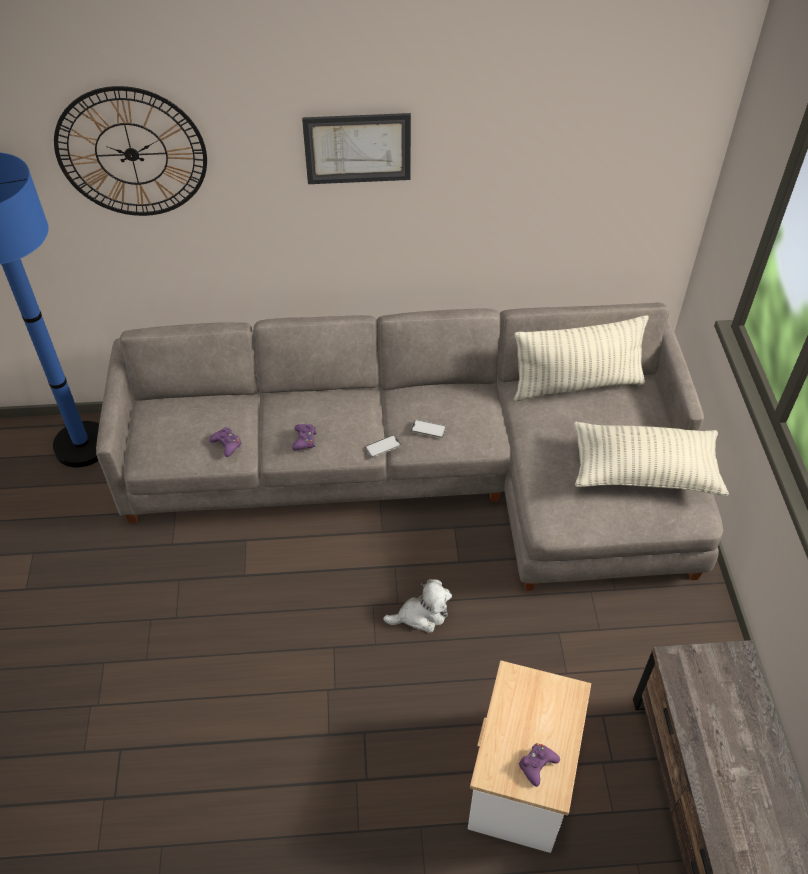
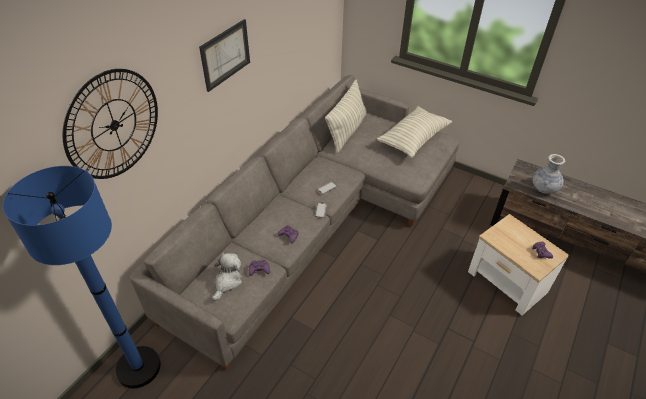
camera: 55 degrees left, 5 degrees down
plush toy [383,579,452,633] -> plush toy moved to [212,253,242,301]
none -> vase [533,154,565,194]

